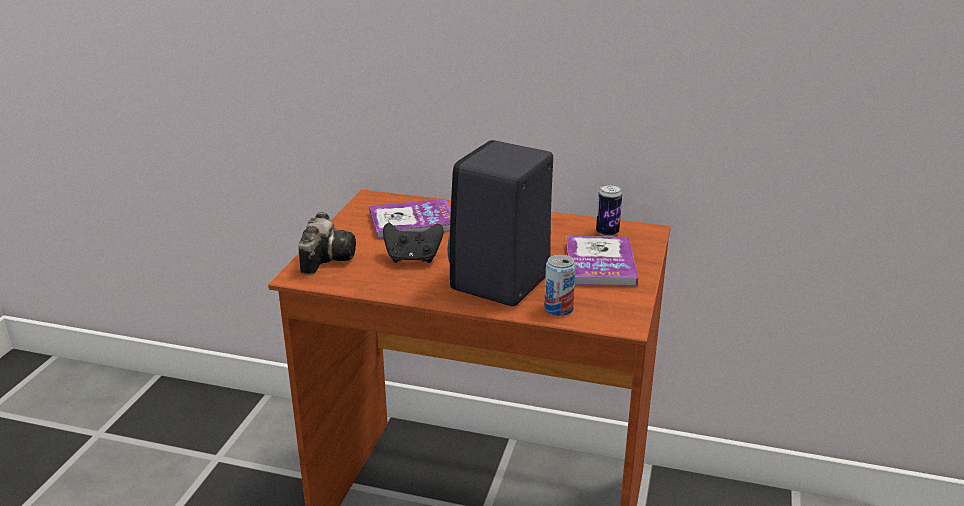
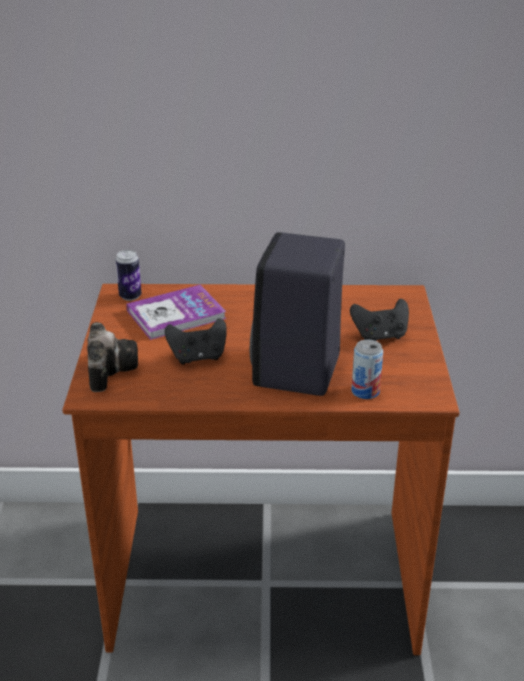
camera: 15 degrees left, 5 degrees up
book [566,236,638,287] -> black game controller [350,299,409,341]
can [596,184,622,237] -> can moved to [116,250,142,301]

